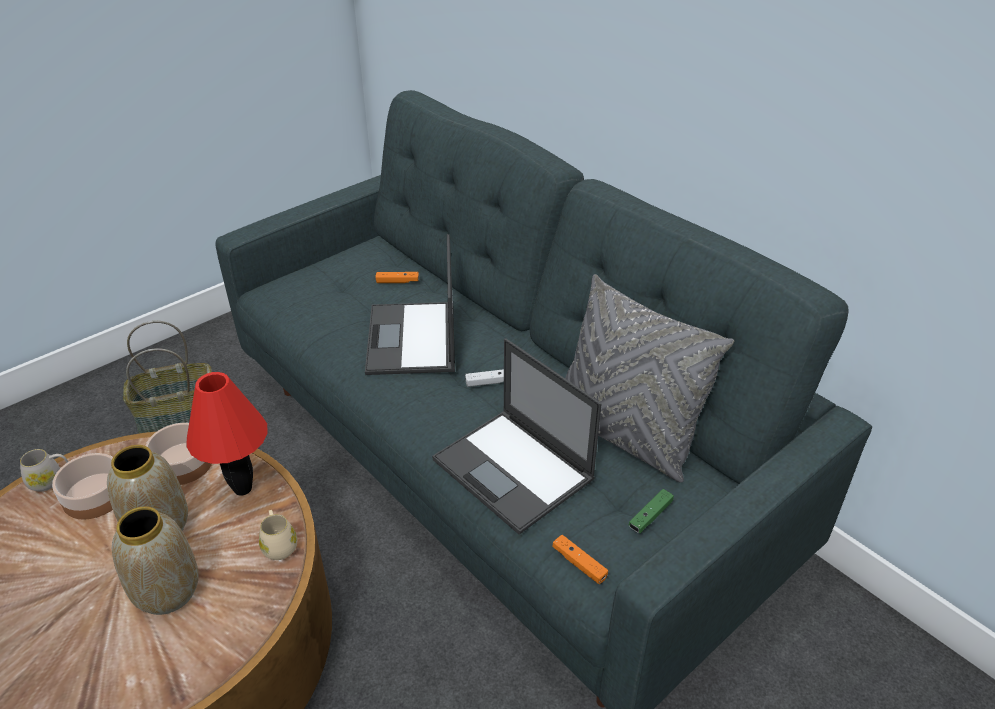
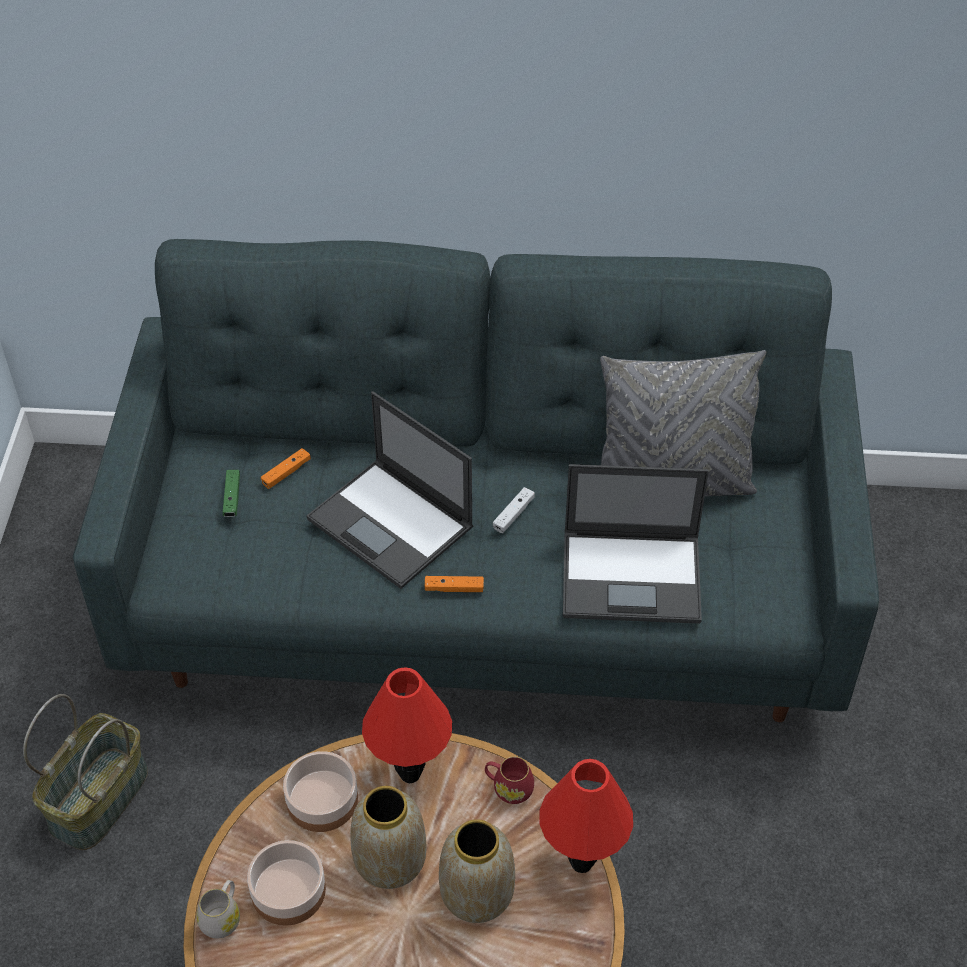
camera: 45 degrees left, 10 degrees up
beige mug [259,510,297,560] -> red mug [485,757,534,804]
orange game controller [552,535,608,584] -> orange game controller moved to [425,576,484,592]
green game controller [629,489,674,533] -> green game controller moved to [223,470,240,517]
none -> red table lamp [539,759,633,873]

